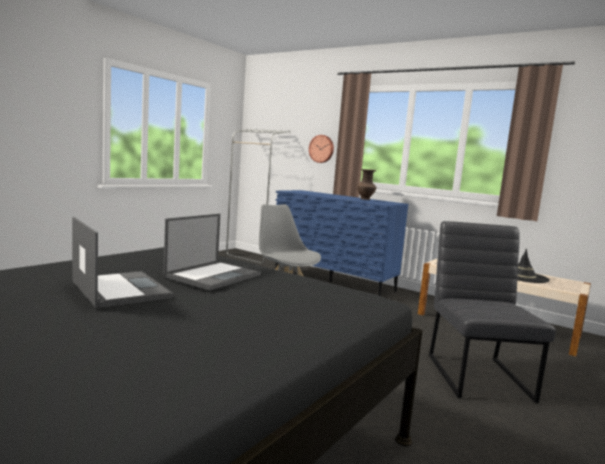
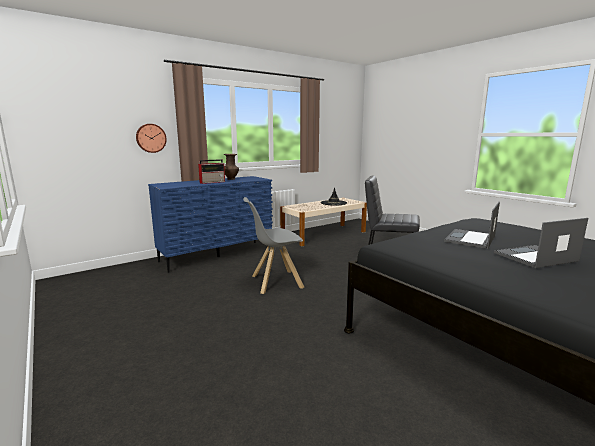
camera: 70 degrees left, 5 degrees up
laptop [163,214,261,290] -> laptop turned 105 degrees counterclockwise [444,202,500,249]
grey clothes rack [226,129,291,264] -> none
none -> radio [198,159,225,184]

